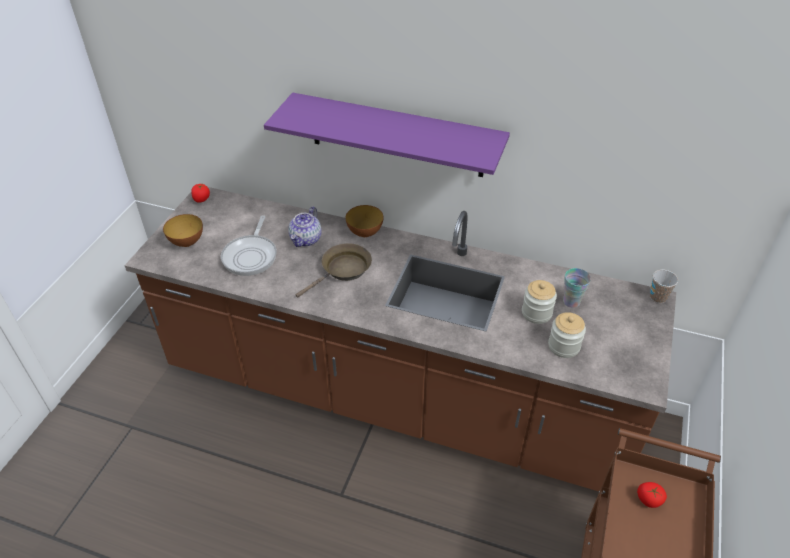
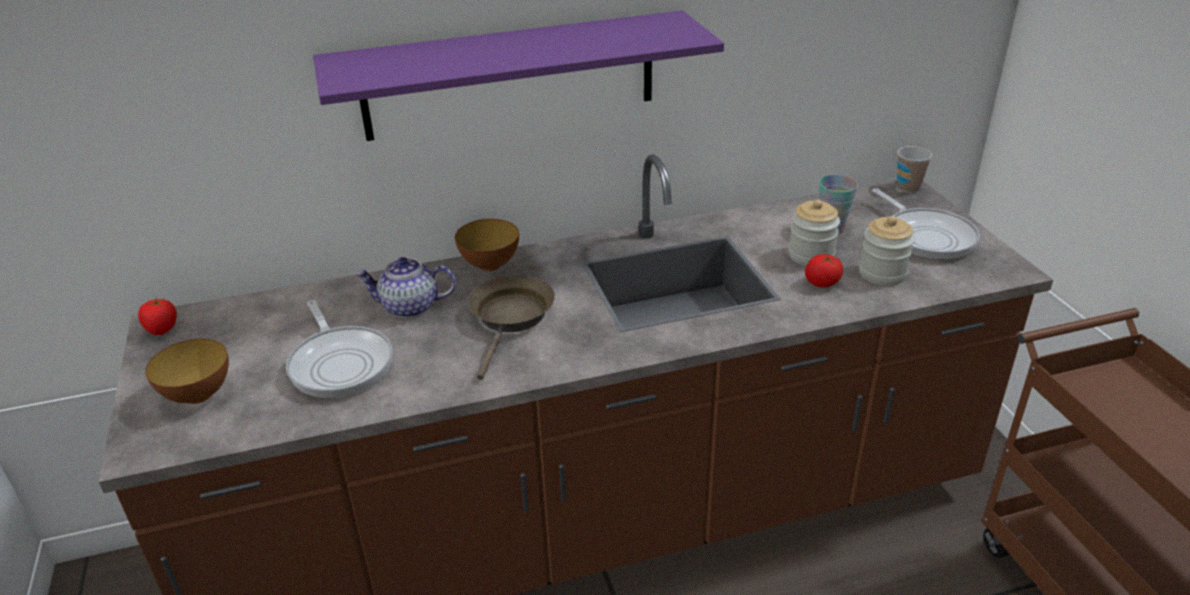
camera: 35 degrees left, 10 degrees down
teapot [288,206,322,247] -> teapot turned 105 degrees clockwise [355,257,456,318]
tomato [637,482,667,508] -> tomato moved to [805,254,843,287]
none -> frying pan [872,188,980,260]

